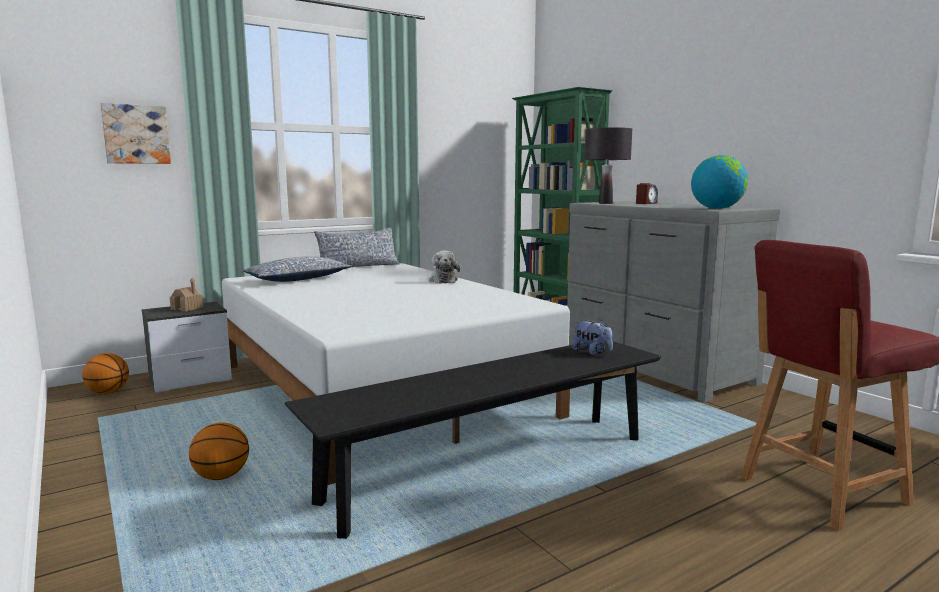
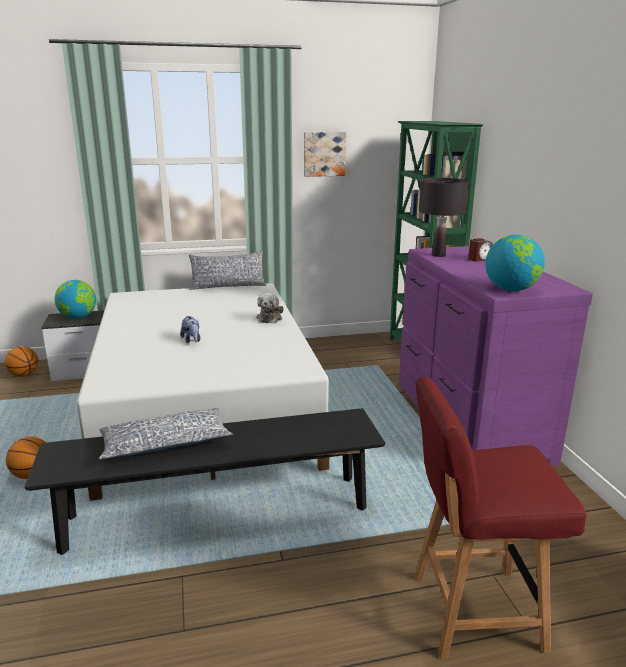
camera: 20 degrees right, 10 degrees up
picture [101,103,171,164] -> picture moved to [304,132,346,177]
toy house [170,278,203,312] -> globe [55,280,96,319]
pillow [243,256,352,282] -> pillow moved to [99,408,233,460]
grey dresser [567,201,780,402] -> purple dresser [399,246,593,466]
plush toy [573,320,613,355] -> plush toy moved to [180,316,200,343]

